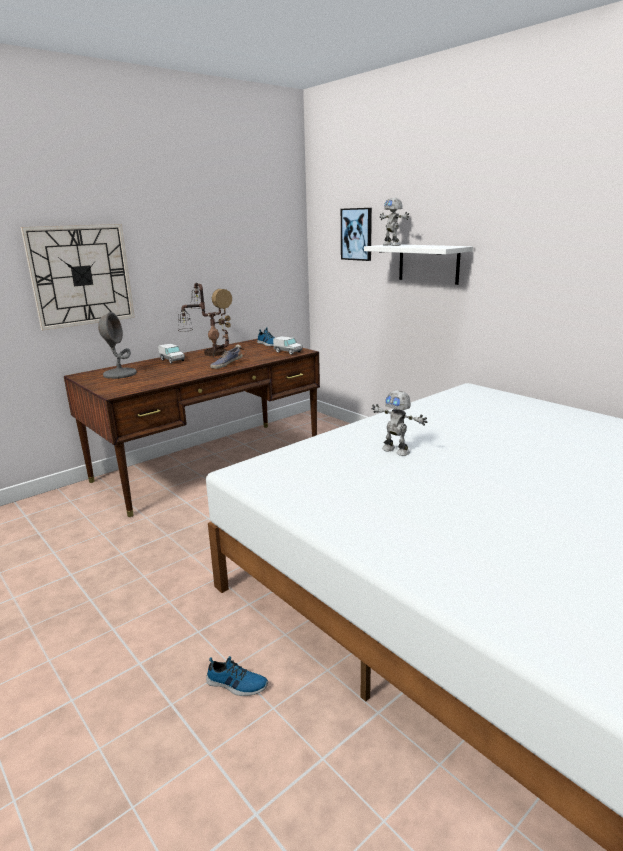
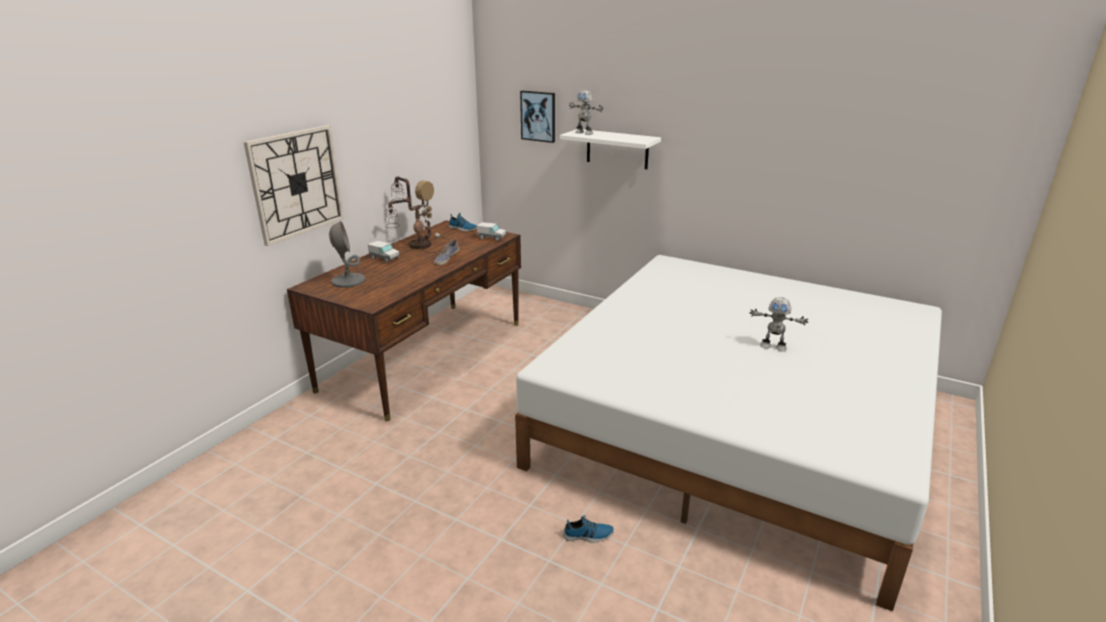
camera: 20 degrees left, 5 degrees up
toy robot [372,390,427,456] -> toy robot moved to [750,297,808,351]

